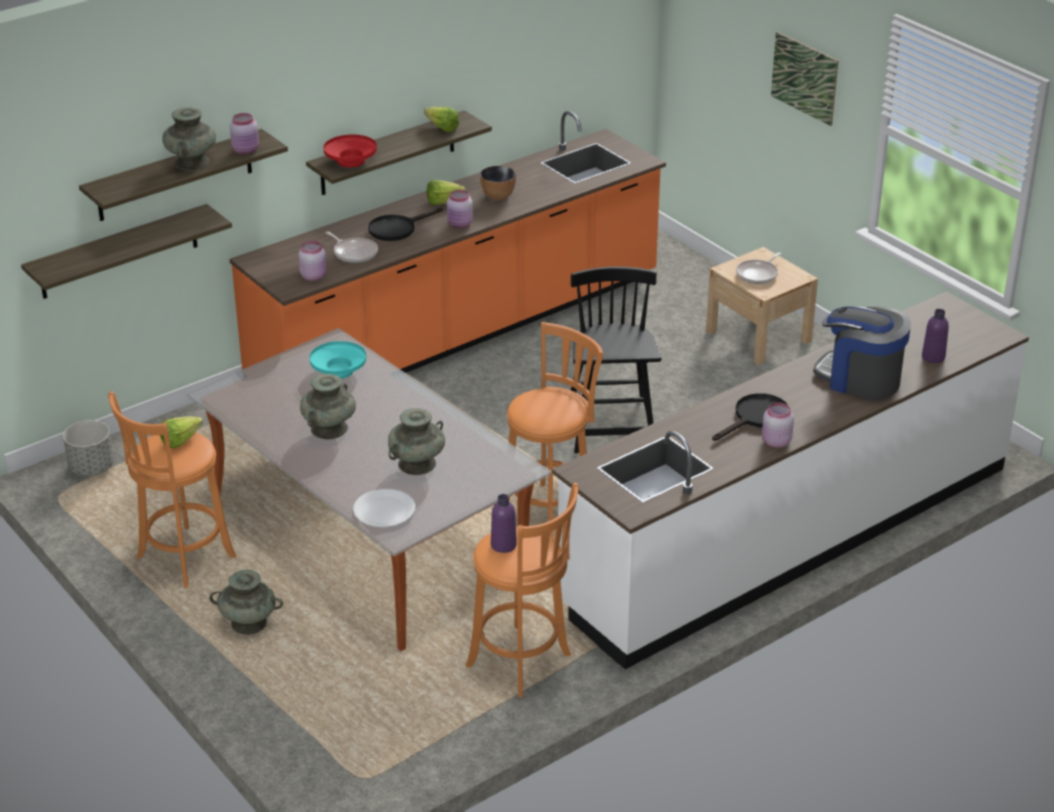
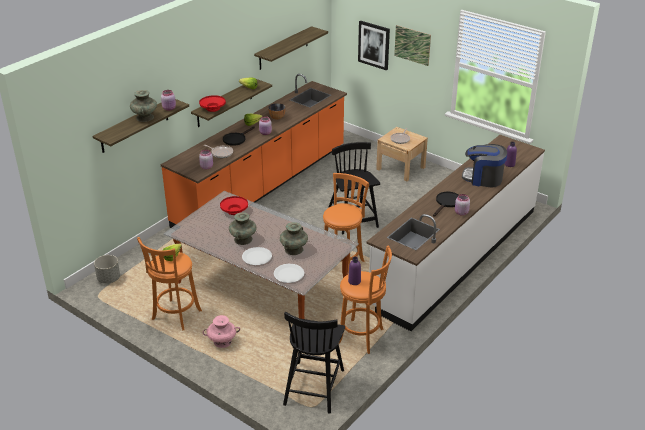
camera: 15 degrees left, 0 degrees up
shelf [21,204,232,299] -> shelf moved to [254,26,328,70]
turquoise vase [209,570,283,635] -> pink vase [203,315,240,348]
turquoise bowl [309,341,366,379] -> red bowl [220,196,248,215]
none -> white plate [242,247,272,265]
none -> black chair [283,312,345,413]
none -> picture [358,20,390,70]

